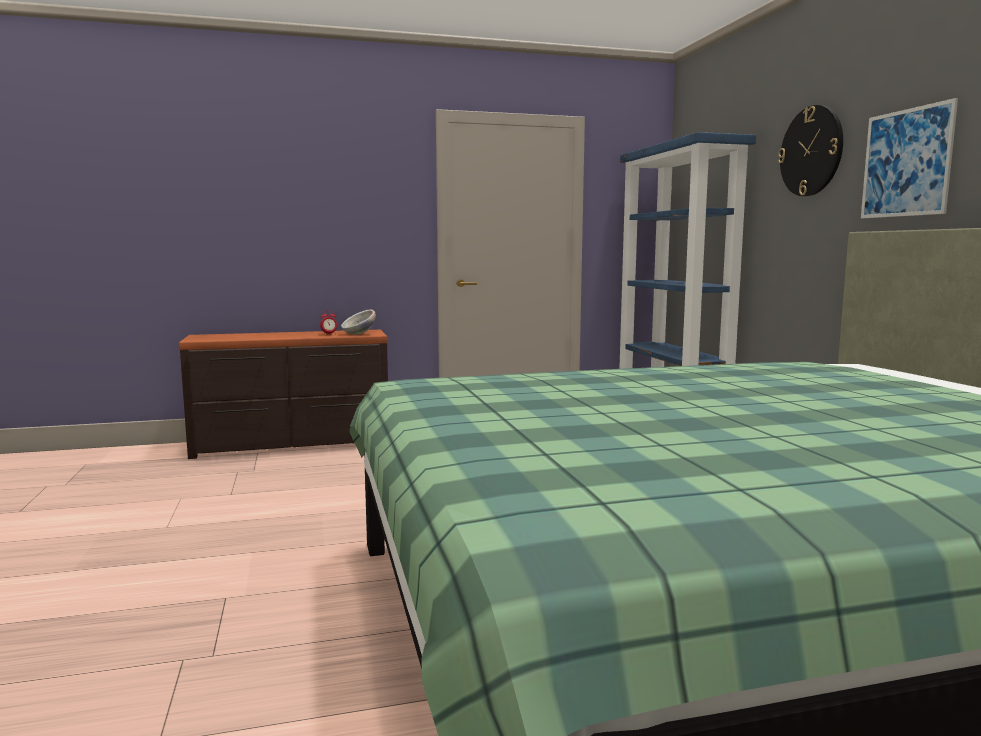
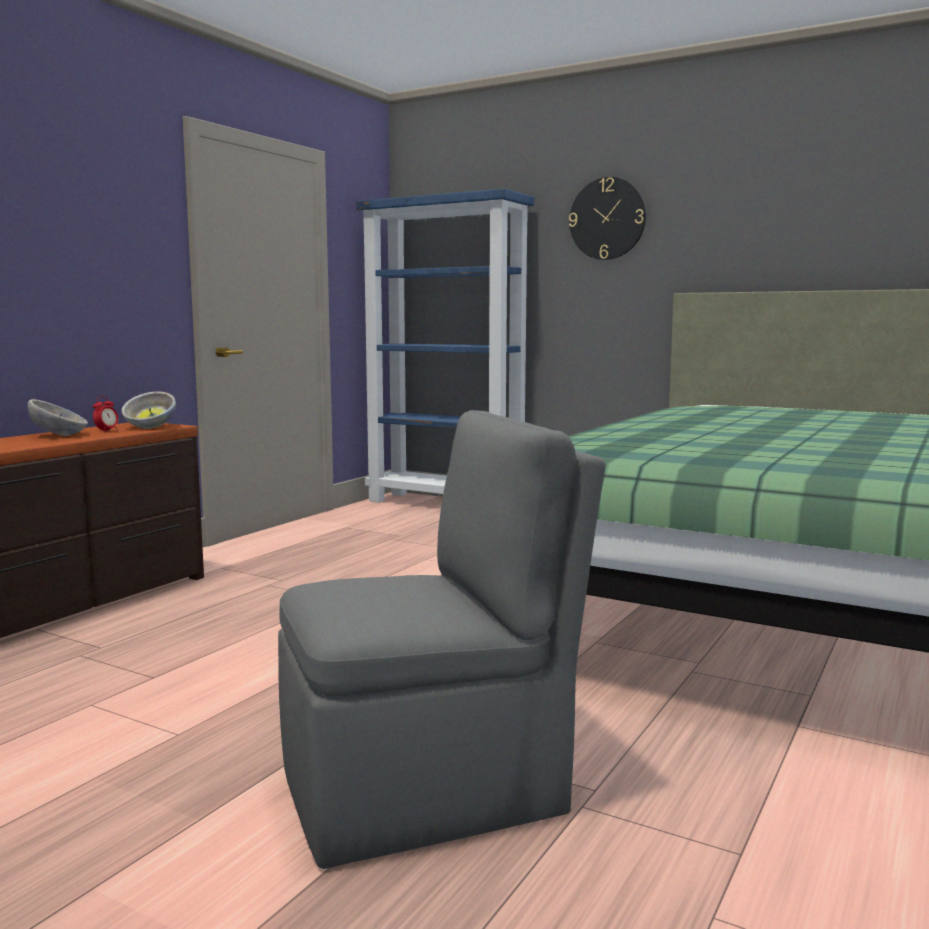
camera: 45 degrees left, 0 degrees up
picture [861,98,958,218] -> none
none -> bowl [28,399,88,436]
none -> grey chair [278,410,606,869]

